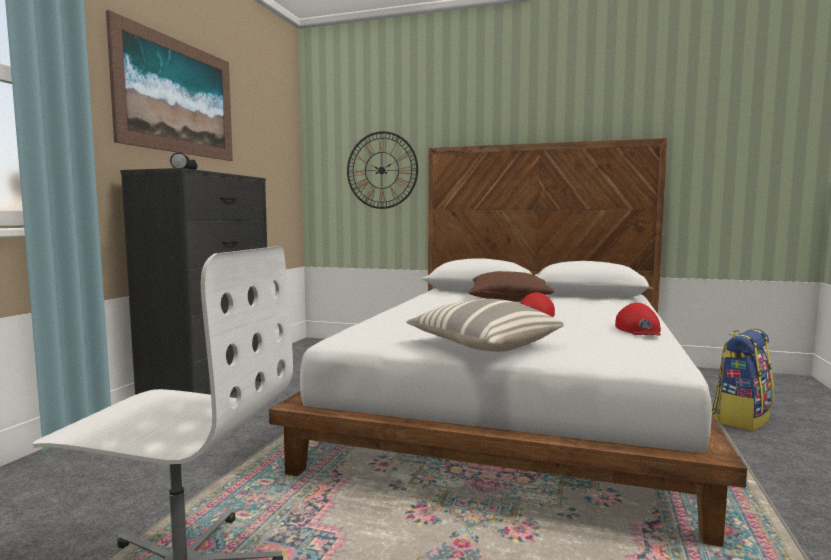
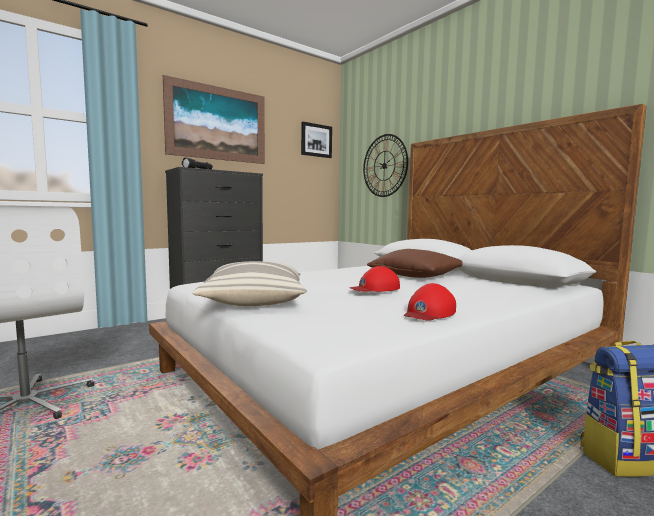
camera: 35 degrees right, 0 degrees up
none -> picture [301,122,332,158]

